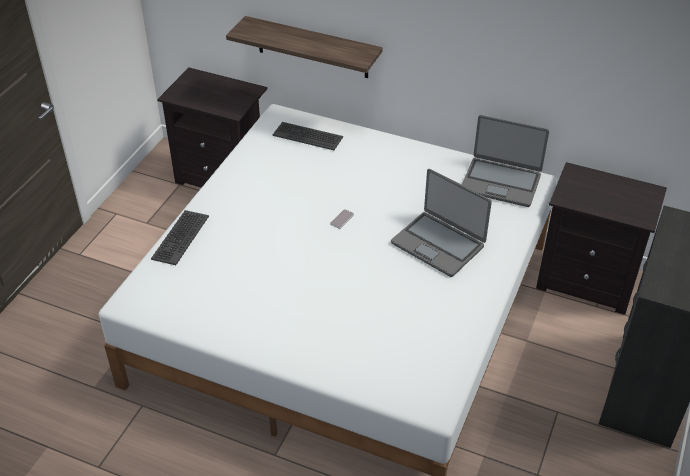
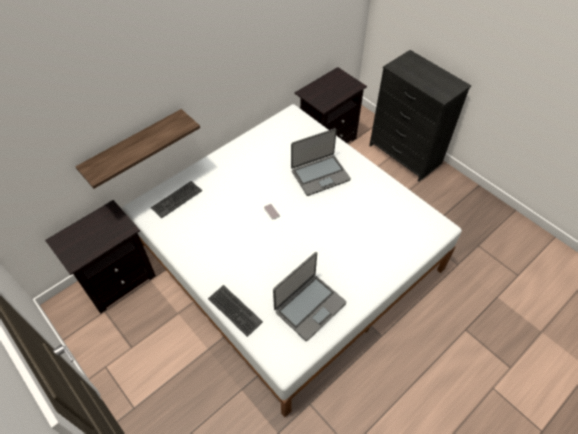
camera: 65 degrees left, 10 degrees up
laptop [462,115,549,207] -> laptop moved to [273,252,346,341]

